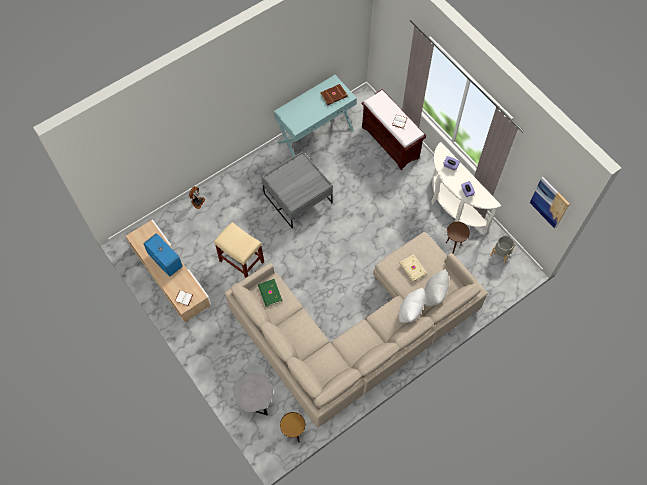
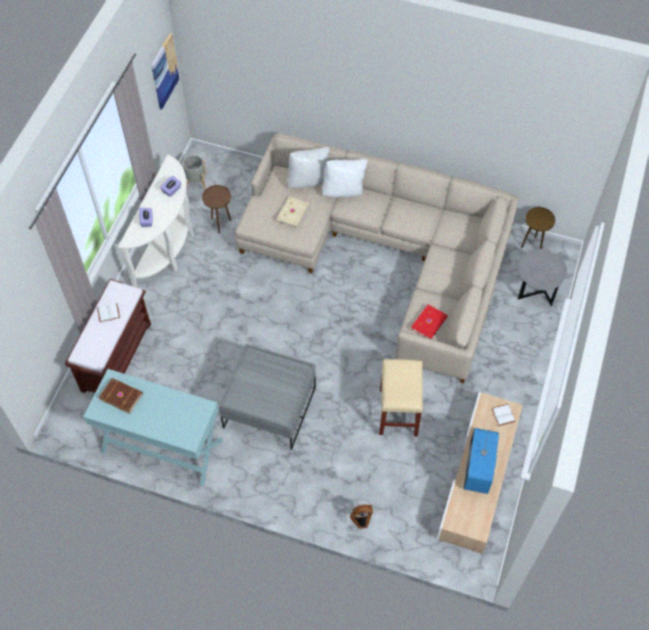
camera: 125 degrees left, 5 degrees down
green book [258,279,282,307] -> red book [411,304,448,339]

